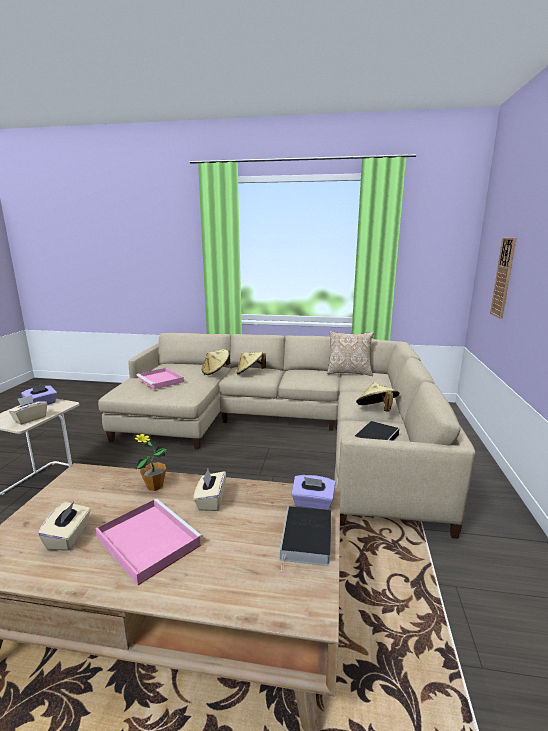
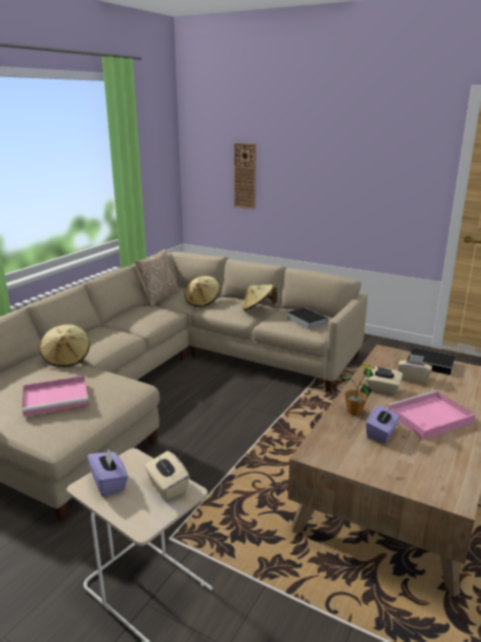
camera: 70 degrees left, 5 degrees up
beige tissue box [38,502,91,551] -> beige tissue box moved to [398,354,432,384]
beige hat [236,352,266,374] -> beige hat moved to [184,276,220,307]
purple tissue box [291,475,335,510] -> purple tissue box moved to [366,405,400,444]

